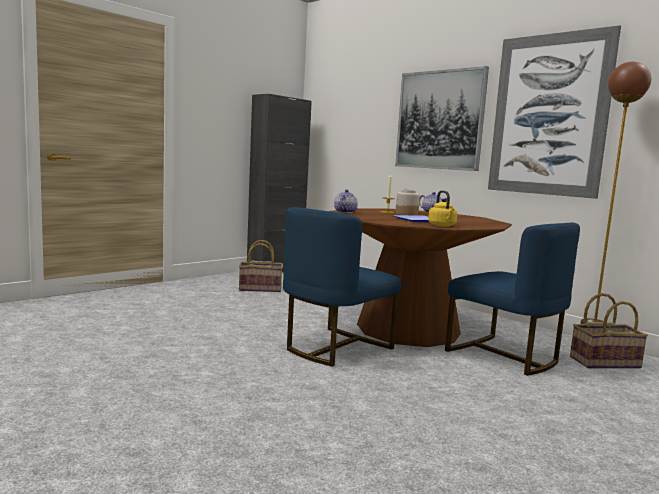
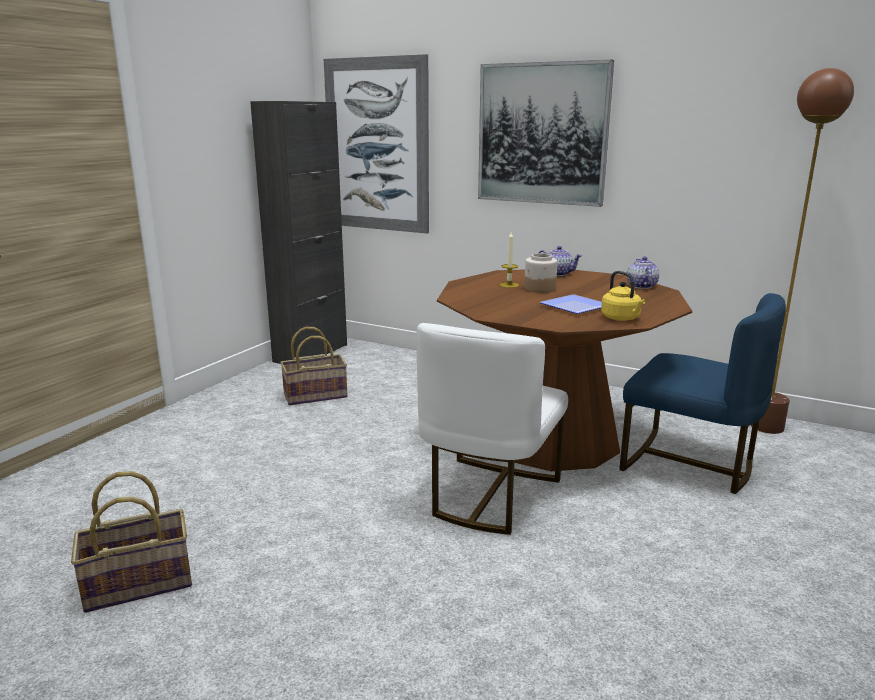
camera: 15 degrees left, 10 degrees up
blue chair [283,207,401,367] -> white chair [417,323,568,535]
teapot [334,190,358,213] -> teapot moved to [627,256,659,289]
picture [488,25,621,199] -> picture moved to [324,54,429,234]
basket [570,293,648,368] -> basket moved to [71,471,192,613]

